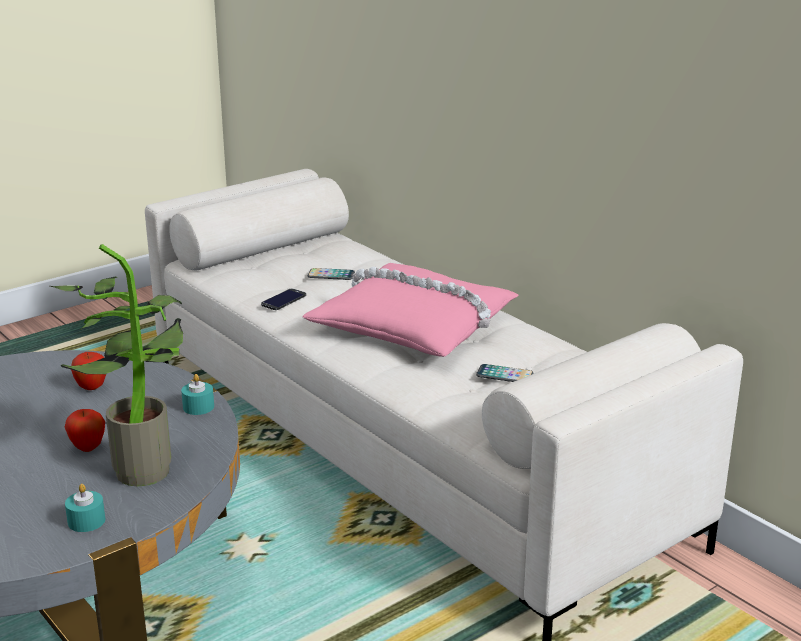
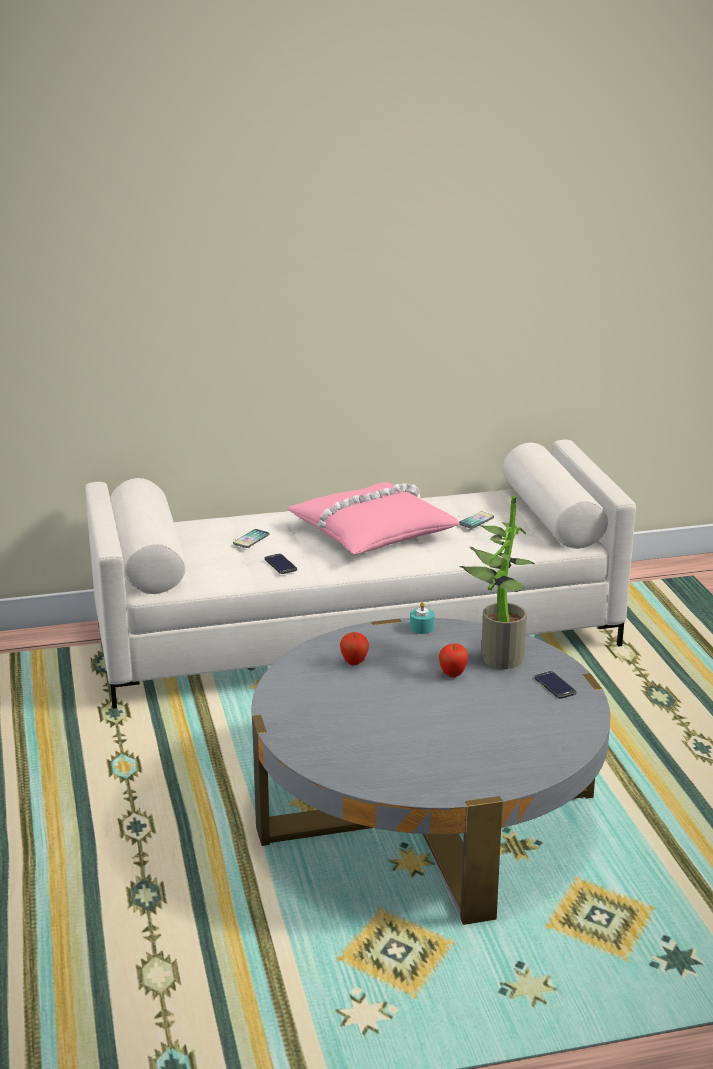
camera: 65 degrees left, 0 degrees up
turquoise candle [65,484,105,532] -> phone [534,671,576,699]

